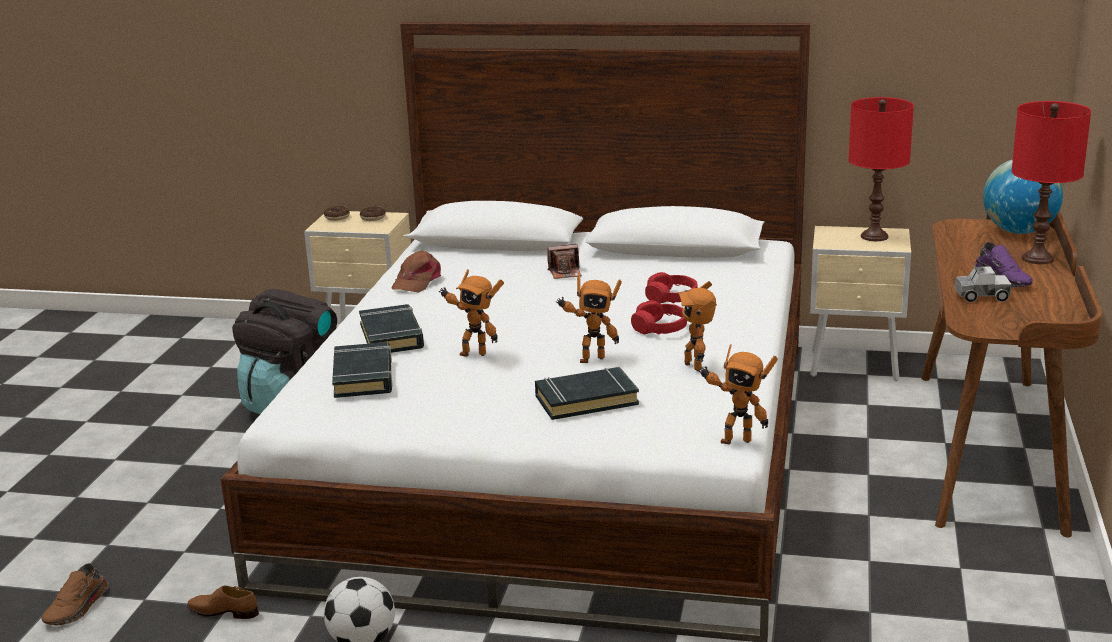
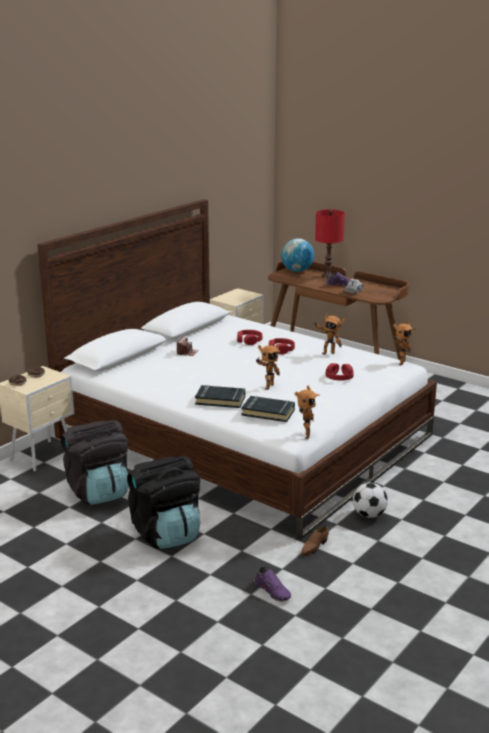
camera: 65 degrees left, 0 degrees up
brown shoe [41,563,108,626] -> purple shoe [254,567,291,601]
brown cap [392,250,441,293] -> none
black book [535,367,639,420] -> red headphones [325,363,354,380]
toy robot [556,275,622,363] -> toy robot moved to [294,386,320,439]
red table lamp [848,97,914,241] -> none
none -> black backpack [127,456,200,549]

